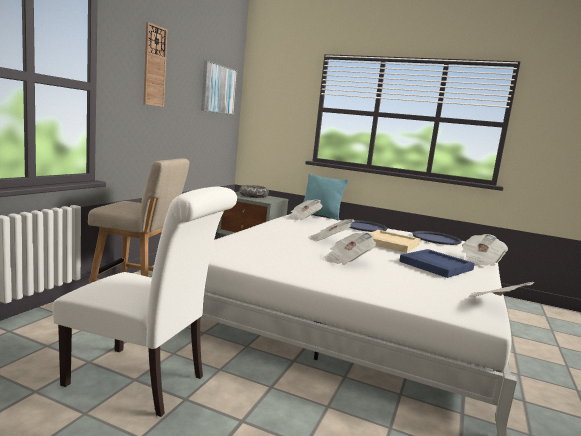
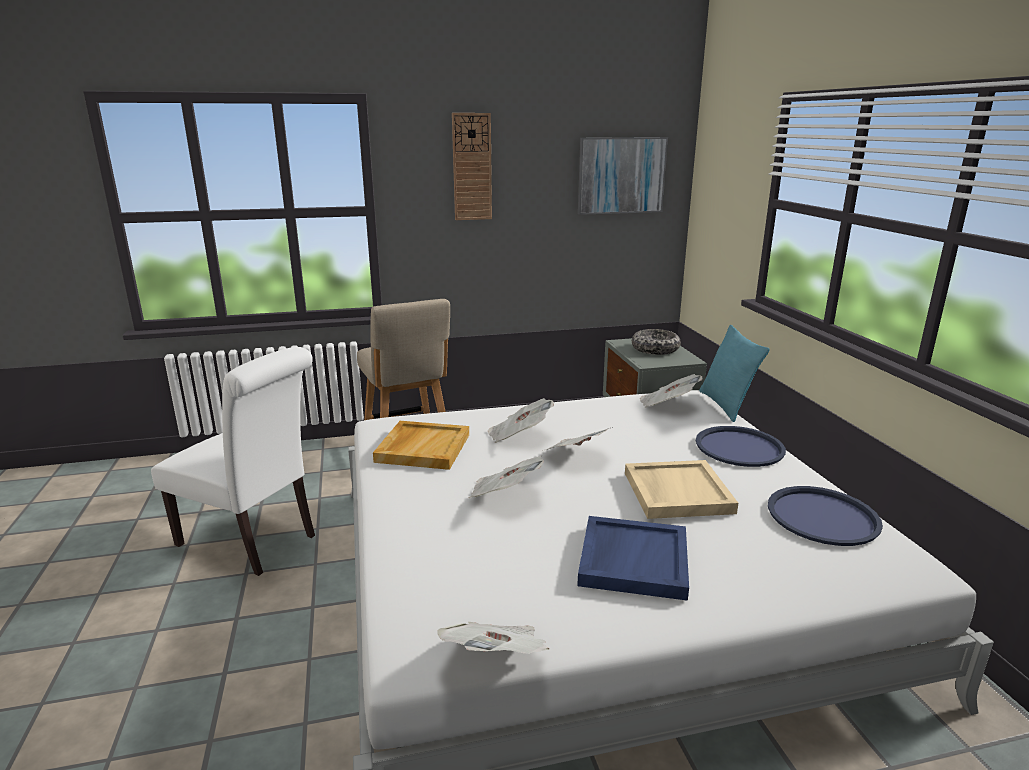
camera: 55 degrees right, 10 degrees up
white chair [53,187,237,417] -> white chair turned 45 degrees counterclockwise [151,347,315,576]
newspaper [462,234,508,266] -> newspaper moved to [487,398,554,443]
none -> beige tray [373,421,469,470]

